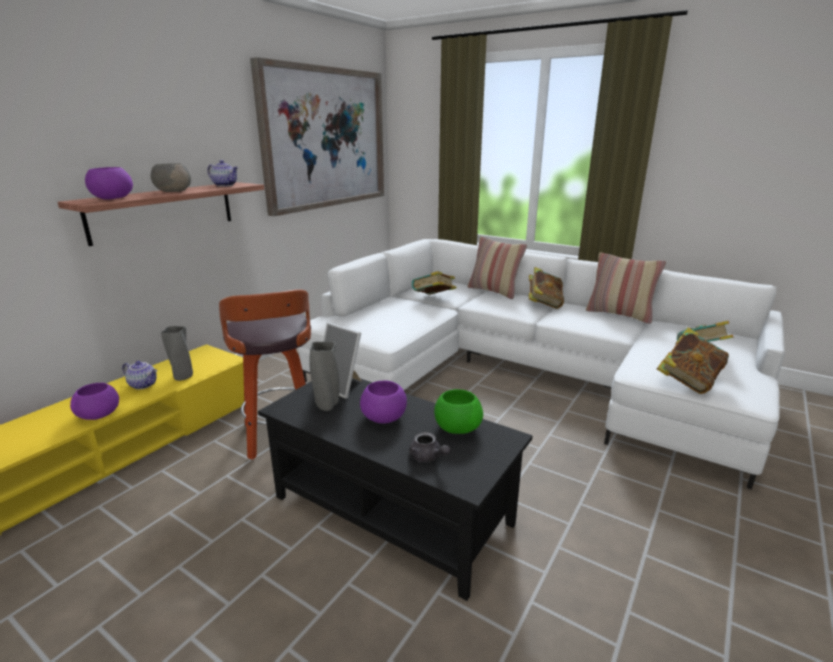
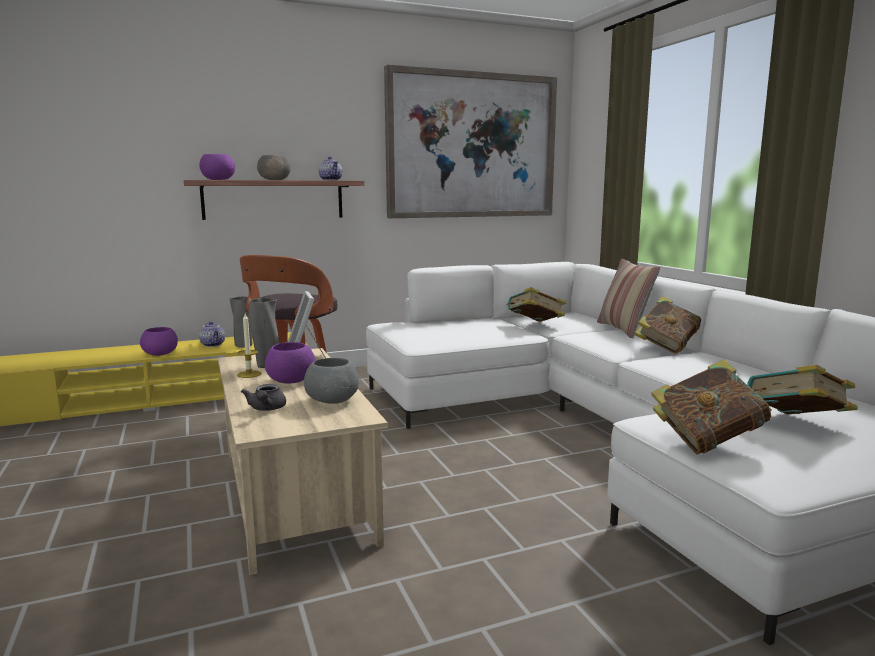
camera: 35 degrees right, 10 degrees down
black coffee table [258,378,533,601] -> beige coffee table [218,348,388,575]
green bowl [434,389,483,434] -> grey bowl [304,358,359,404]
pillow [586,252,666,324] -> none
none -> candle [237,314,262,378]

